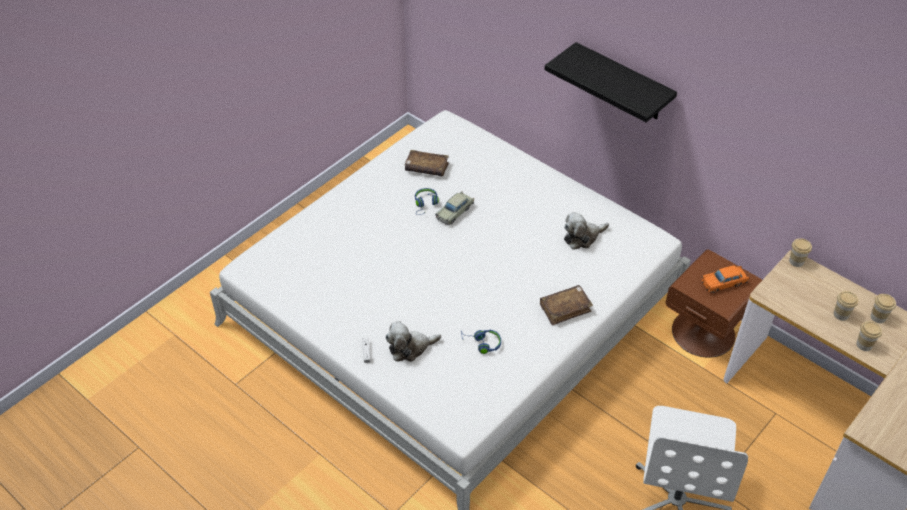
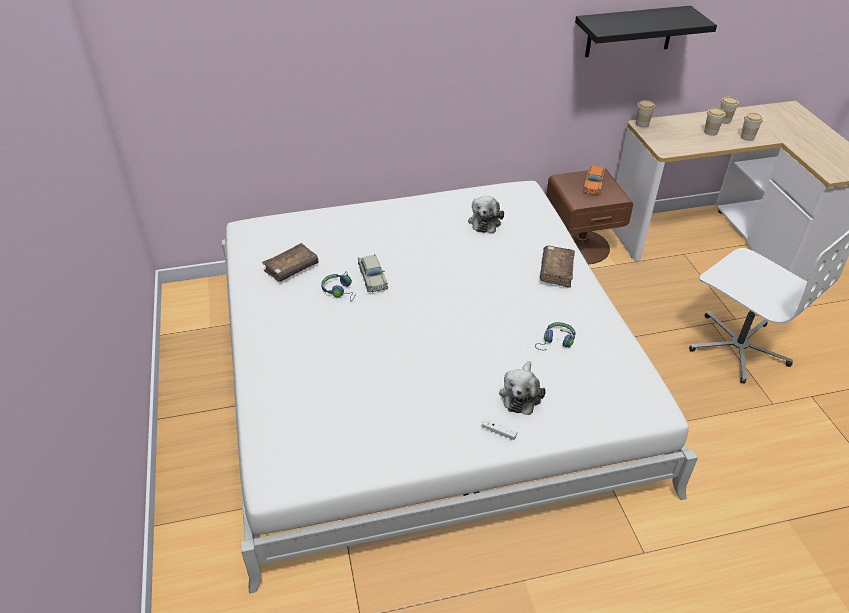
camera: 55 degrees left, 5 degrees down
black shelf [545,42,677,122] -> black shelf moved to [575,6,717,57]

